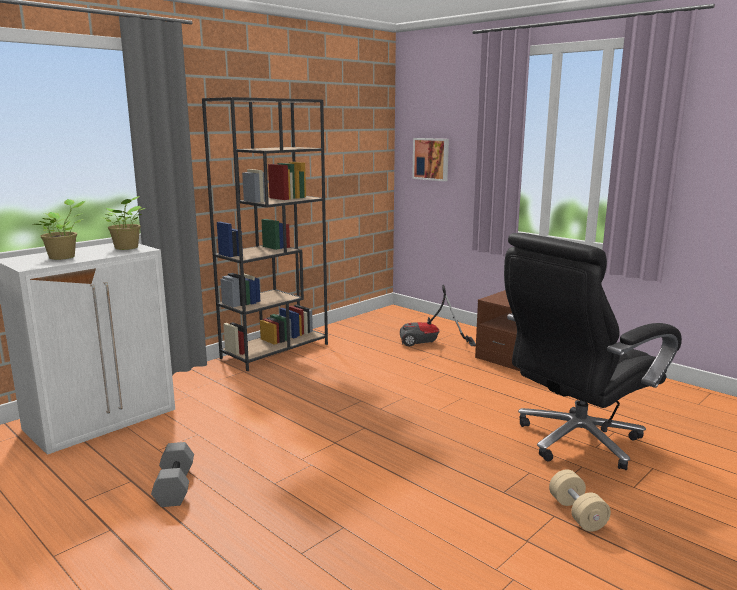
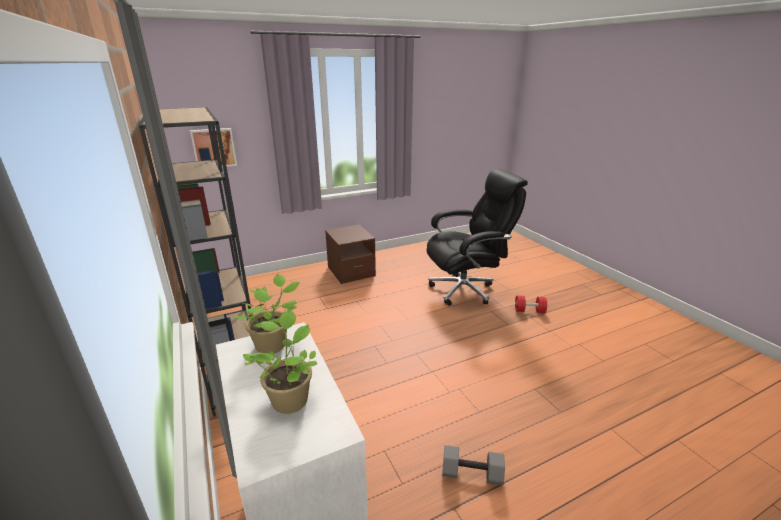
camera: 70 degrees left, 10 degrees up
vacuum cleaner [400,285,476,346] -> none
black office chair [504,233,682,470] -> black office chair turned 90 degrees counterclockwise [427,169,528,306]
beige dumbbell [549,470,611,532] -> red dumbbell [515,296,547,313]

